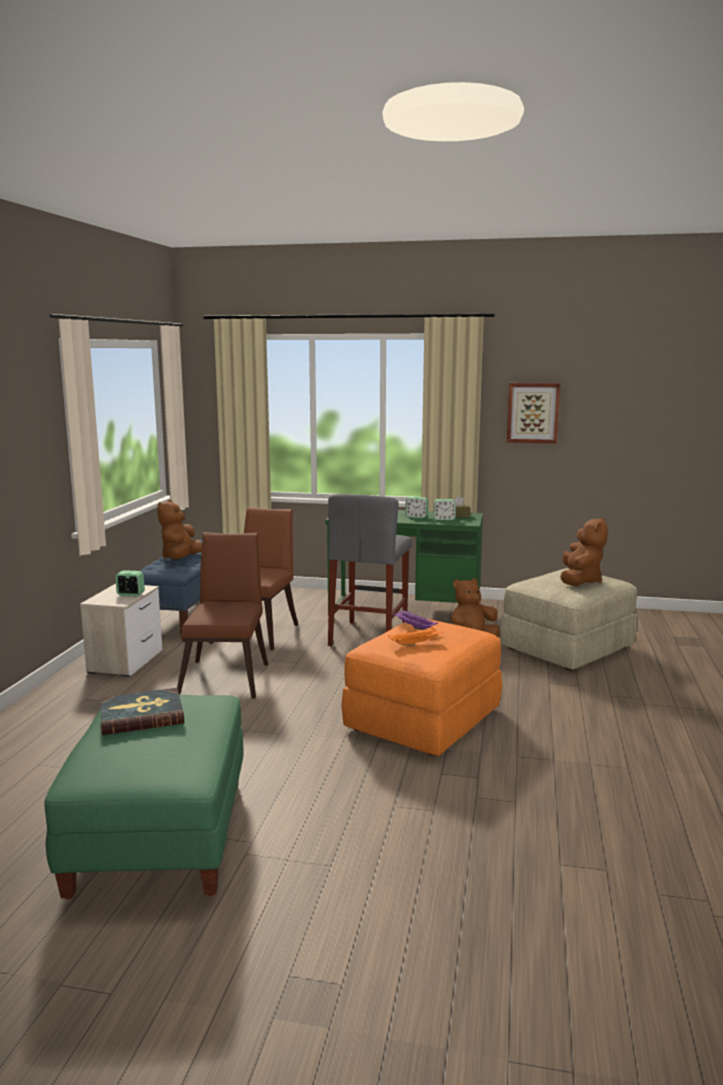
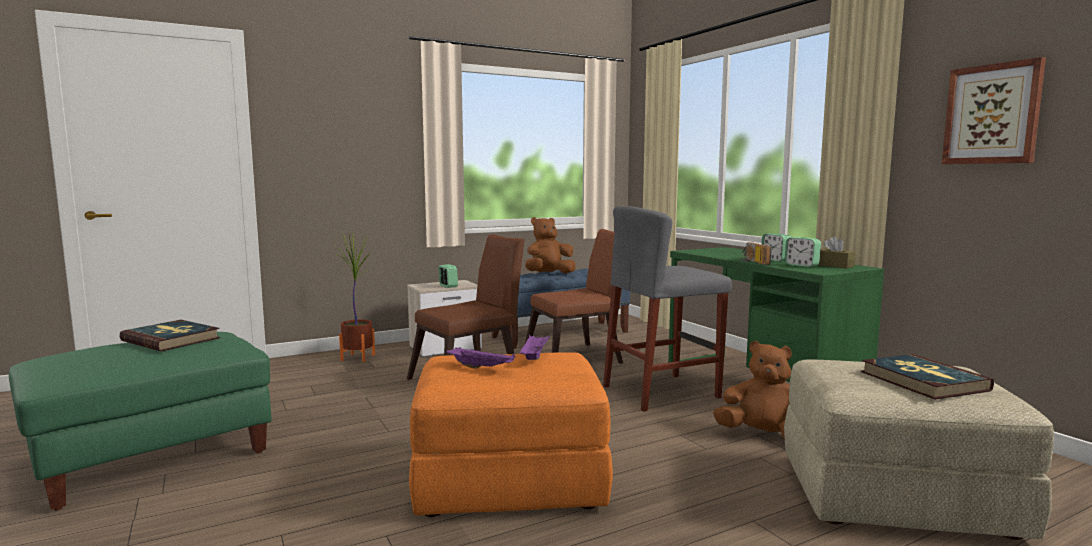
camera: 50 degrees right, 5 degrees down
orange tray [388,627,443,646] -> purple tray [446,347,515,369]
brown plush toy [560,517,608,586] -> book [861,354,994,400]
none -> potted plant [333,233,375,362]
none -> radio [741,242,772,265]

